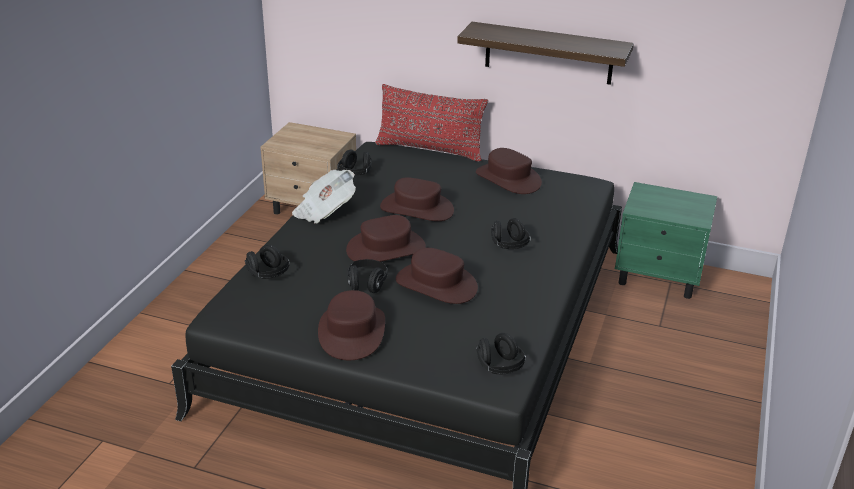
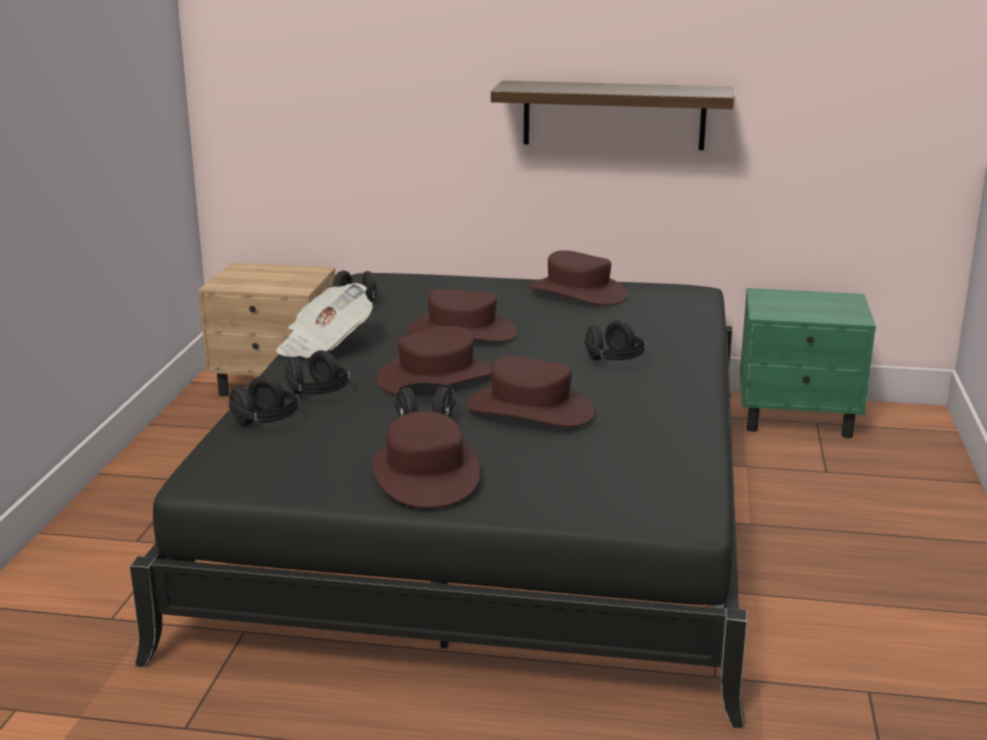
camera: 10 degrees left, 10 degrees down
red pillow [375,84,488,162] -> none
black headphones [476,333,526,374] -> black headphones moved to [285,350,350,395]

